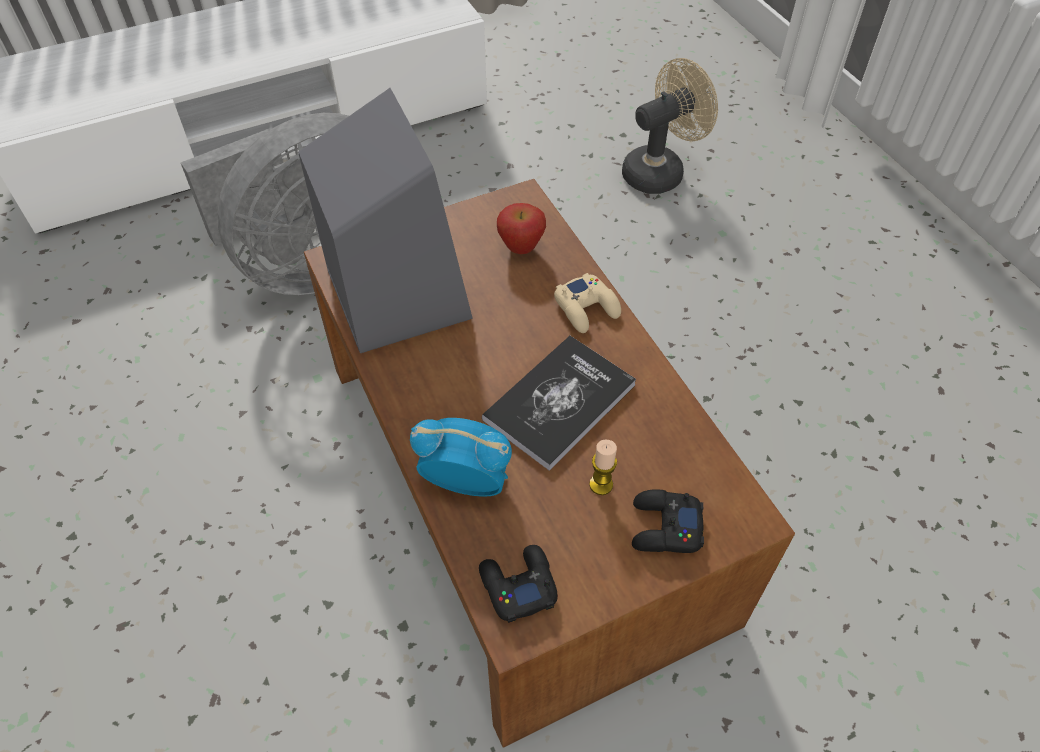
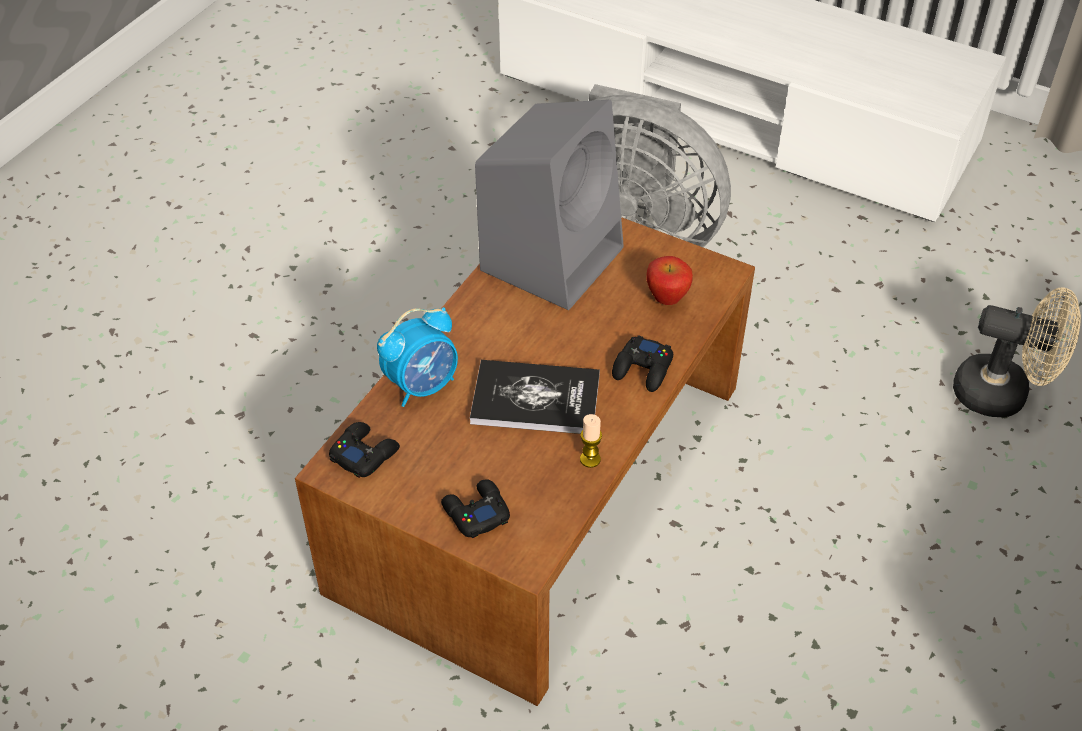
camera: 55 degrees right, 5 degrees down
alarm clock [410,418,512,497] -> alarm clock turned 75 degrees clockwise [377,307,458,407]
beige game controller [554,273,621,333] -> black game controller [612,335,673,392]
candle [589,439,617,495] -> candle moved to [580,414,602,468]

